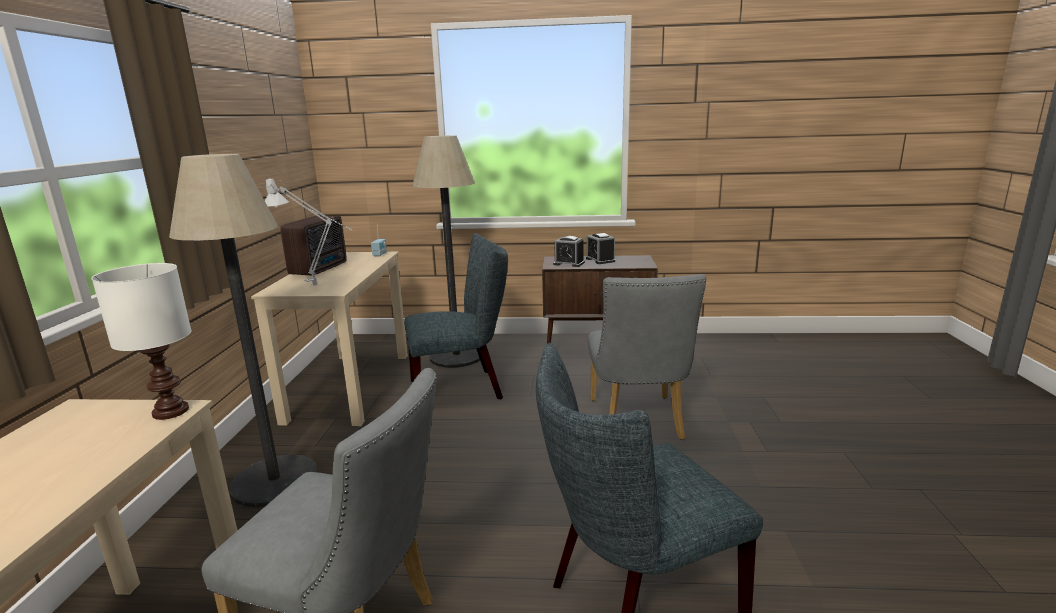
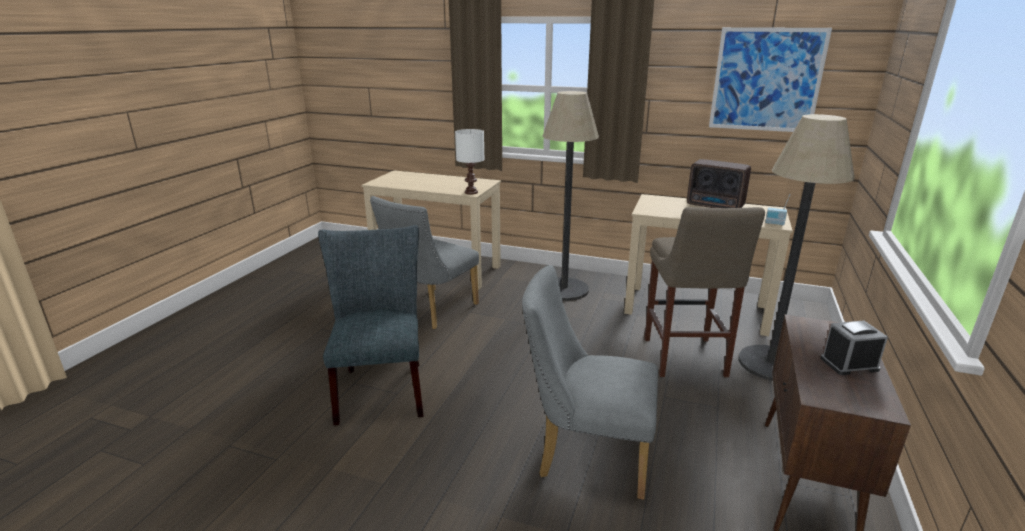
camera: 105 degrees right, 5 degrees up
grey table lamp [265,178,353,285] -> none
grey chair [404,233,508,399] -> beige stool [645,207,765,377]
alarm clock [553,236,585,267] -> none
none -> picture [709,27,832,132]

